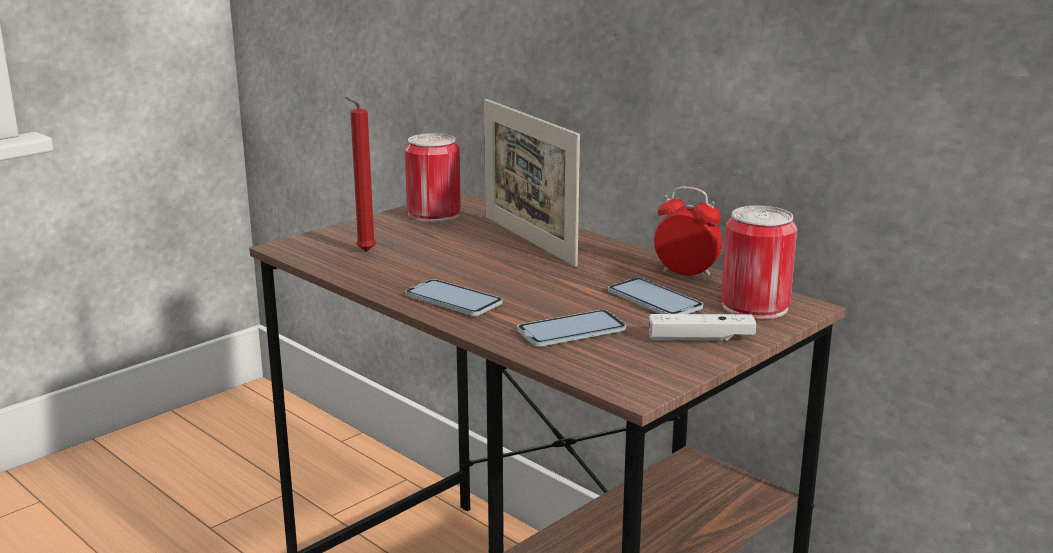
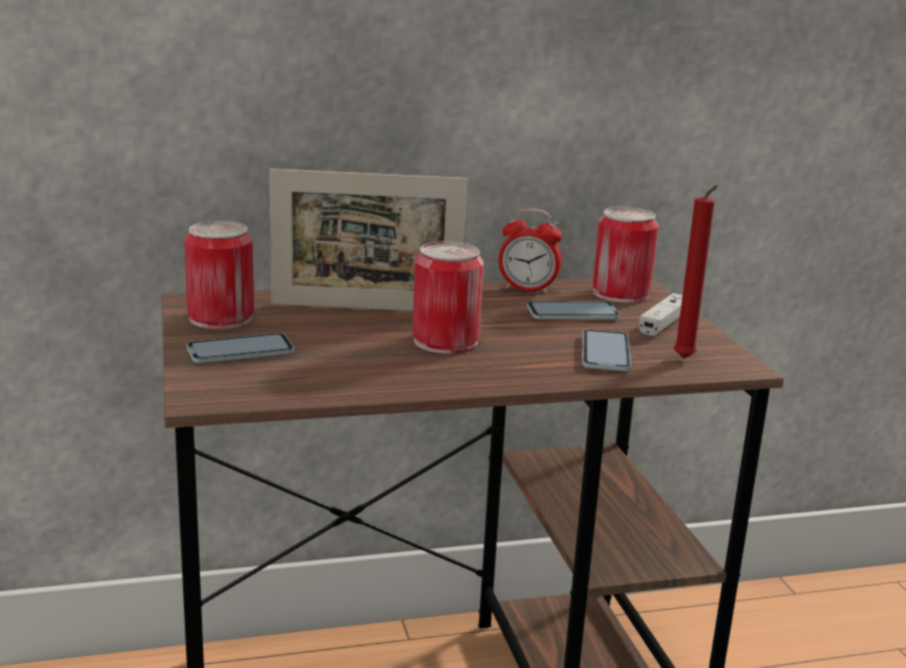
camera: 60 degrees left, 0 degrees up
red candle [344,97,376,252] -> red candle moved to [674,185,718,358]
phone [405,279,503,316] -> phone moved to [187,333,294,363]
alarm clock [654,187,722,280] -> alarm clock turned 135 degrees counterclockwise [498,208,562,294]
none -> can [412,241,484,354]

